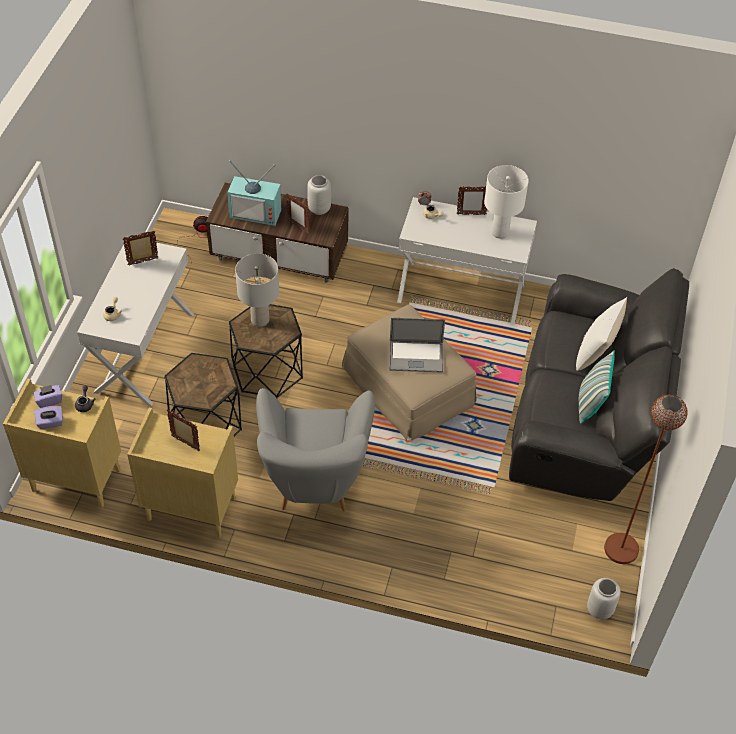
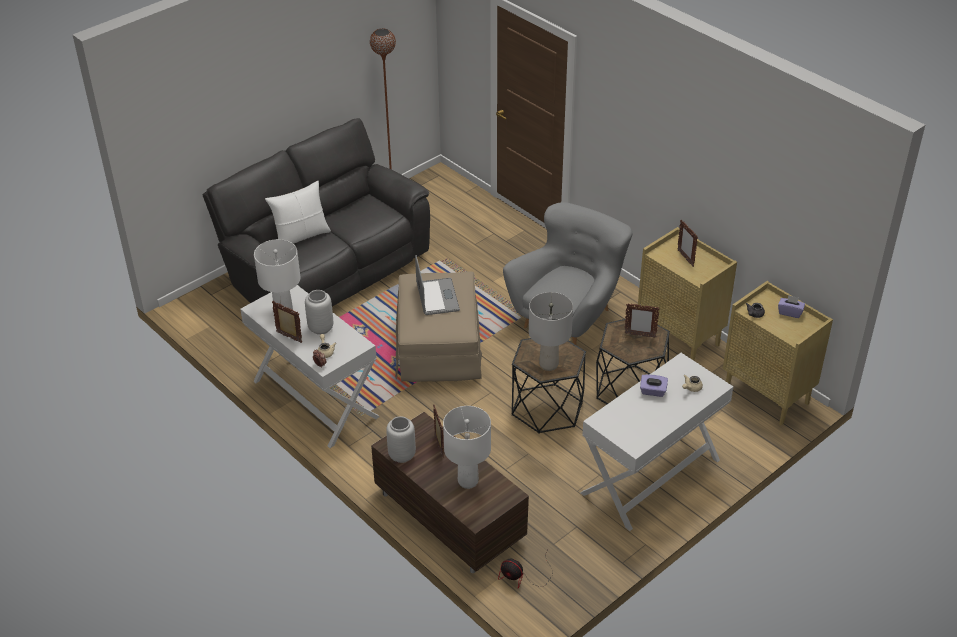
camera: 145 degrees left, 10 degrees down
purple tissue box [33,385,62,408] -> purple tissue box moved to [640,374,668,397]
picture frame [123,231,158,266] -> picture frame moved to [624,303,660,338]
television [227,160,281,226] -> white table lamp [443,406,491,489]
laptop [389,317,445,373] -> laptop turned 45 degrees clockwise [415,255,460,315]
pillow [579,350,615,424] -> none
grey vase [587,578,620,620] -> grey vase moved to [305,290,333,335]

